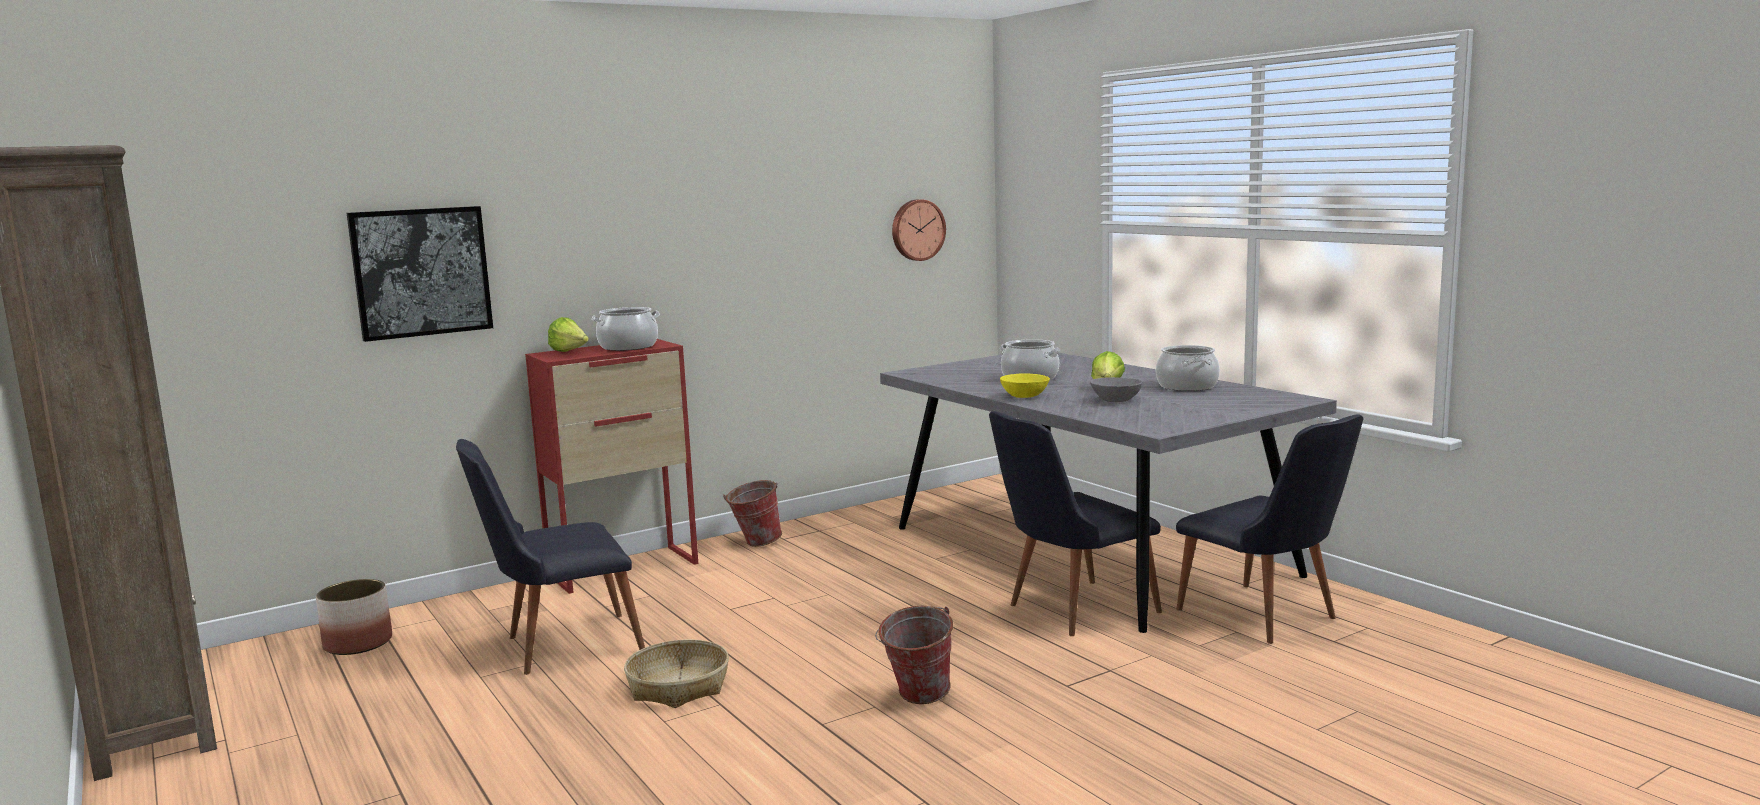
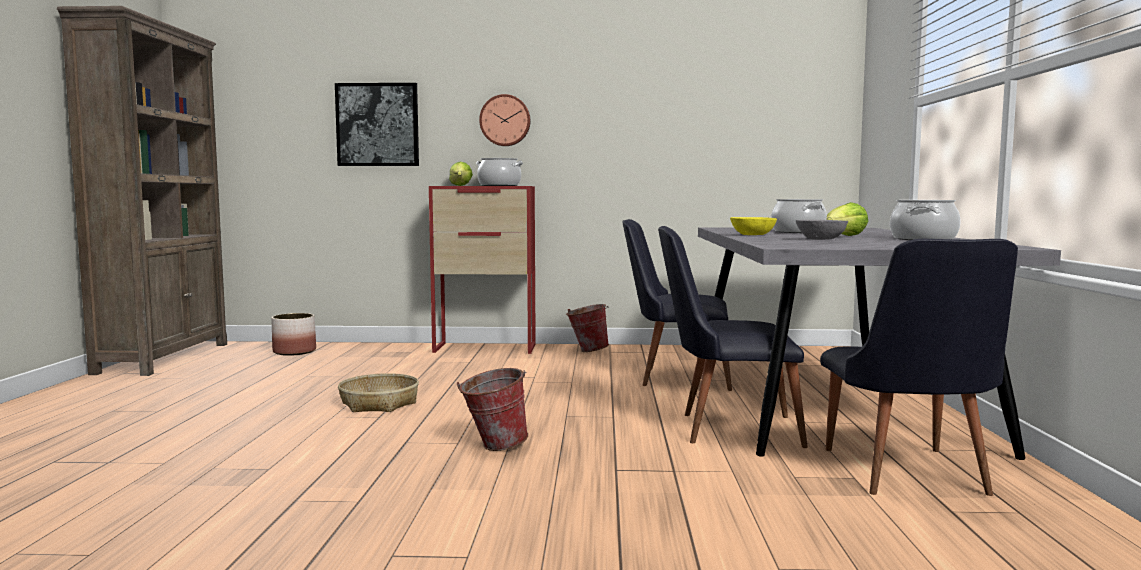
camera: 35 degrees right, 5 degrees down
black chair [456,439,645,675] -> black chair moved to [622,219,732,391]
wall clock [892,199,946,261] -> wall clock moved to [479,94,531,146]

